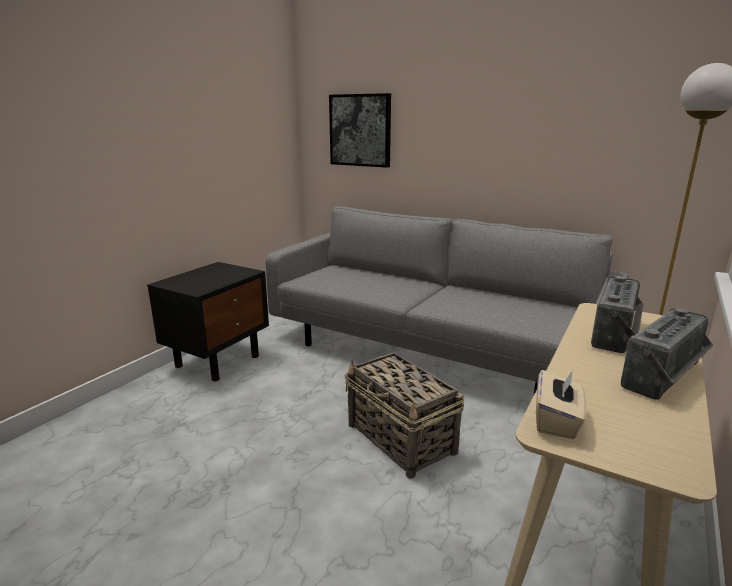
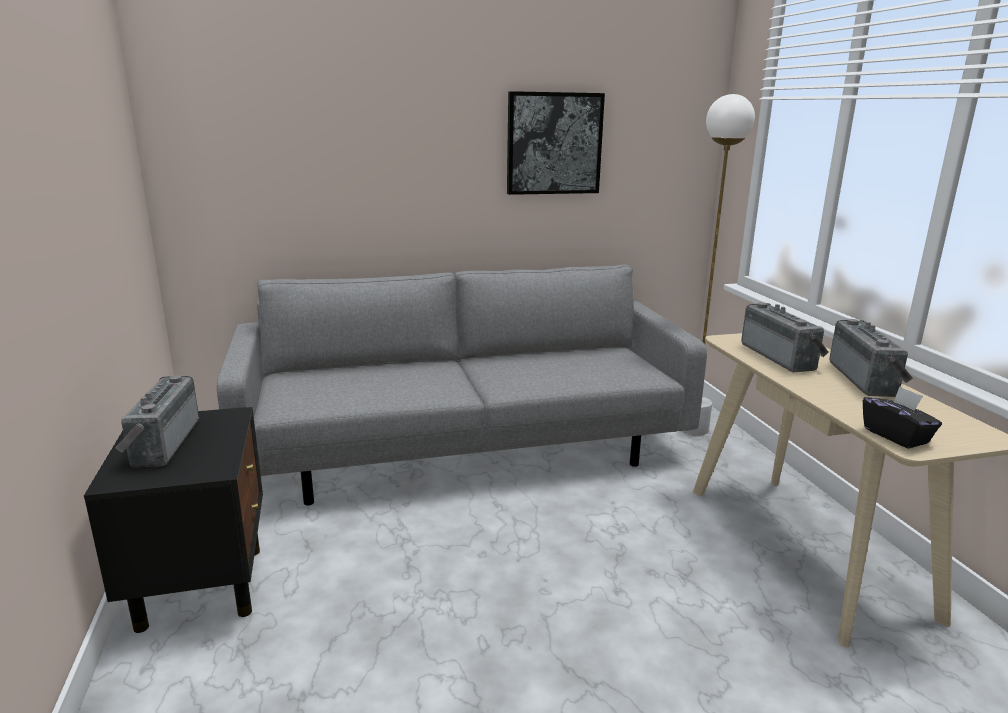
camera: 45 degrees left, 0 degrees up
picture [329,93,391,168] -> picture moved to [507,91,605,195]
basket [344,352,464,479] -> none
beige tissue box [536,370,587,439] -> black tissue box [863,386,942,449]
none -> radio [115,375,199,467]

